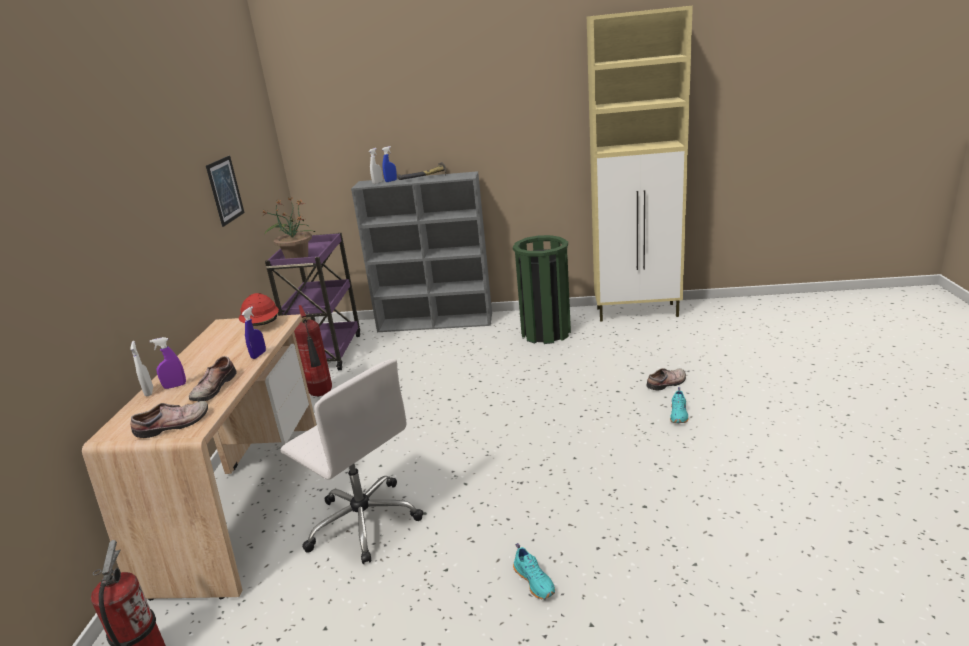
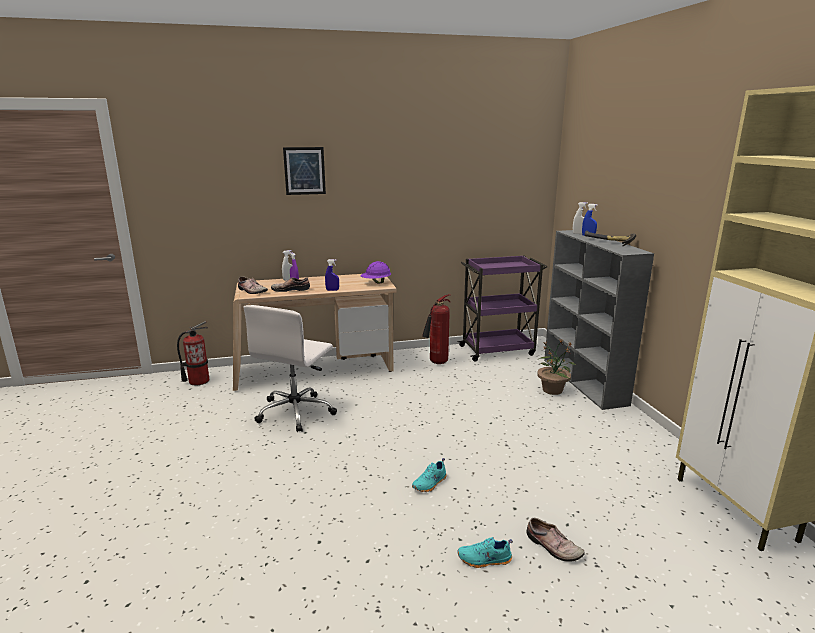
camera: 70 degrees right, 5 degrees down
picture [206,156,245,227] -> picture moved to [283,147,326,195]
red hard hat [239,293,279,326] -> purple hard hat [360,261,391,284]
potted plant [261,198,315,259] -> potted plant moved to [537,340,576,395]
green trash can [513,235,571,344] -> none
turquoise shoe [513,543,555,599] -> turquoise shoe moved to [412,458,447,492]

